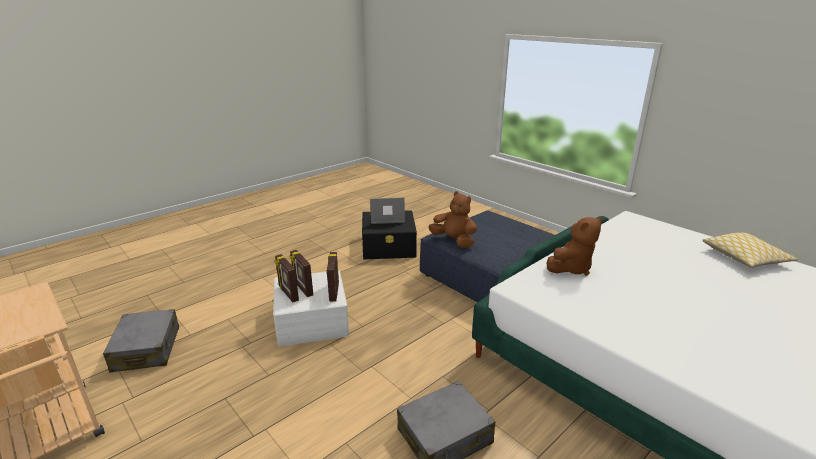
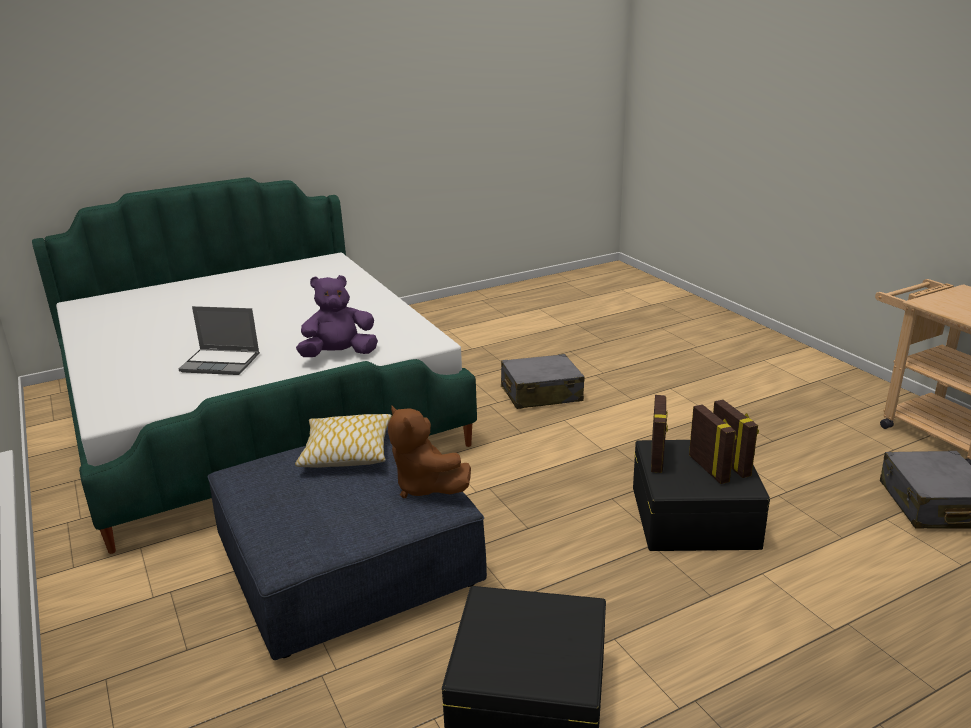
camera: 165 degrees left, 0 degrees up
white storage box [273,270,349,347] -> black storage box [633,440,770,551]
laptop [370,197,405,224] -> laptop moved to [179,306,260,375]
brown plush toy [547,217,603,276] -> purple plush toy [296,275,378,357]
pillow [702,233,798,268] -> pillow moved to [295,414,392,468]

